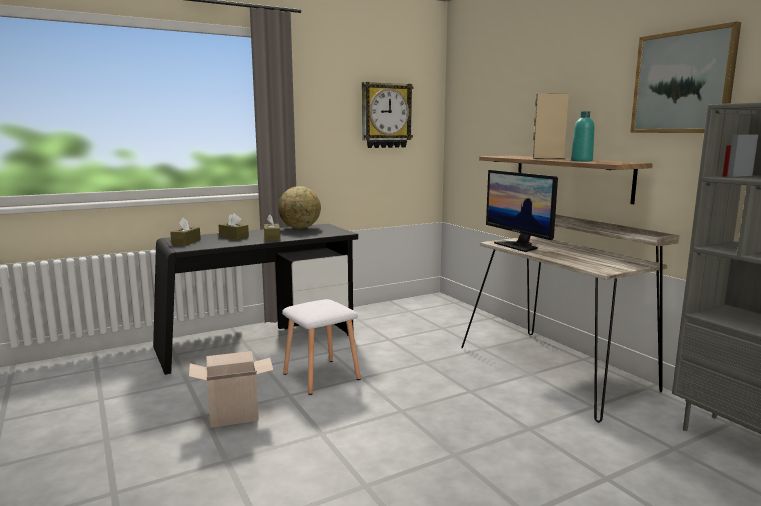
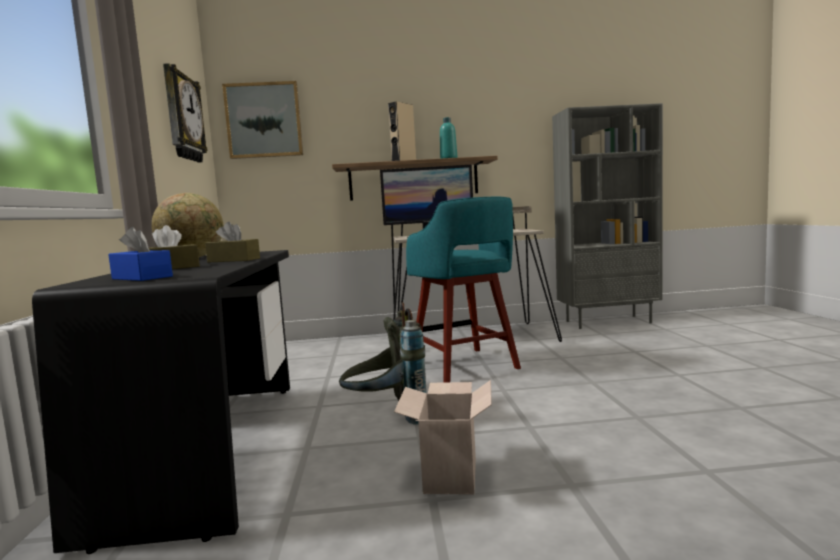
camera: 65 degrees left, 5 degrees down
brown tissue box [170,217,201,245] -> blue tissue box [108,227,173,281]
white stool [282,299,361,395] -> grey backpack [339,302,427,425]
picture [630,21,741,133] -> picture moved to [222,81,303,159]
none -> turquoise stool [406,197,521,383]

